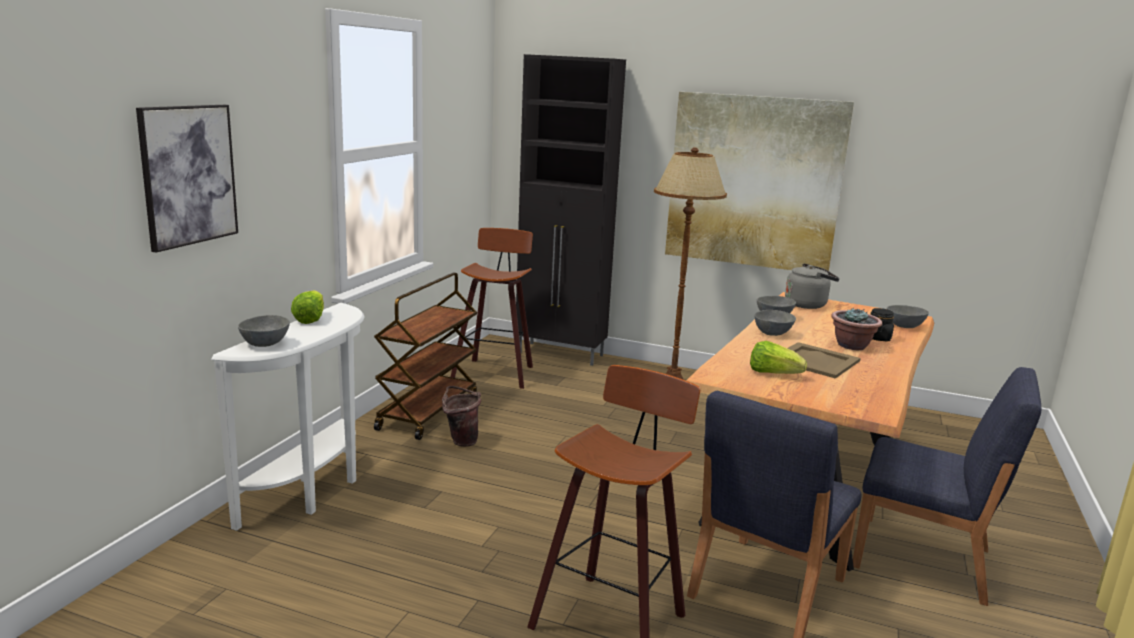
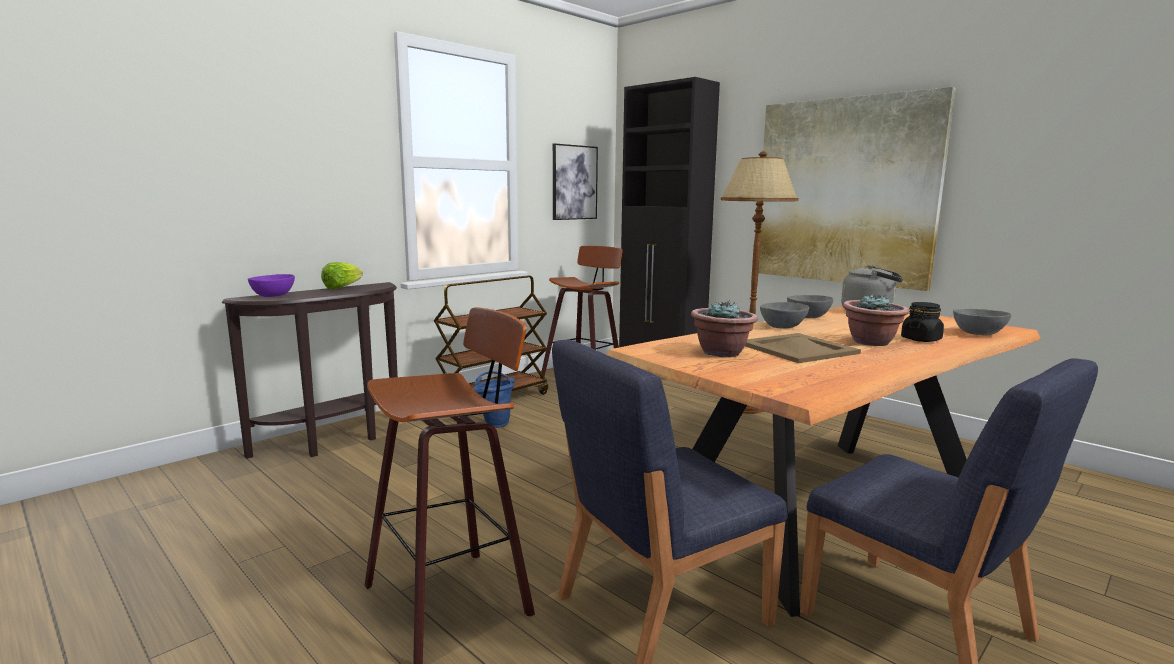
camera: 25 degrees right, 5 degrees down
picture [136,105,238,253] -> picture moved to [553,143,598,220]
white console table [211,303,364,531] -> brown console table [221,282,398,459]
grey bowl [238,315,290,347] -> purple bowl [248,274,295,297]
brown bucket [442,386,481,447] -> blue bucket [474,371,515,428]
lettuce [750,341,807,374] -> potted plant [691,300,758,357]

